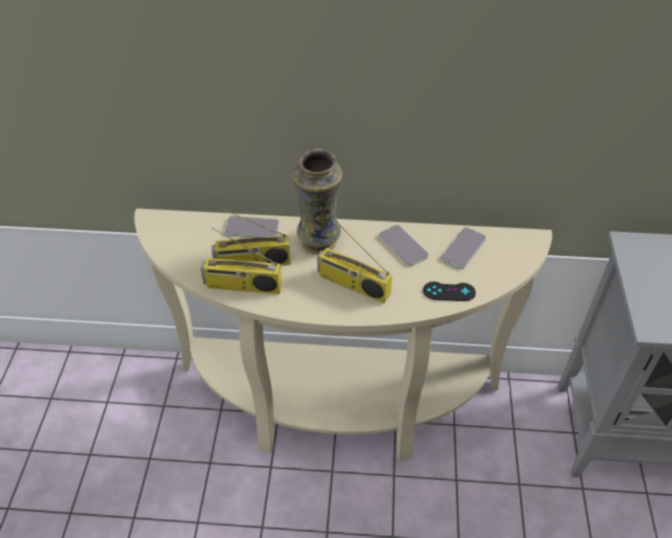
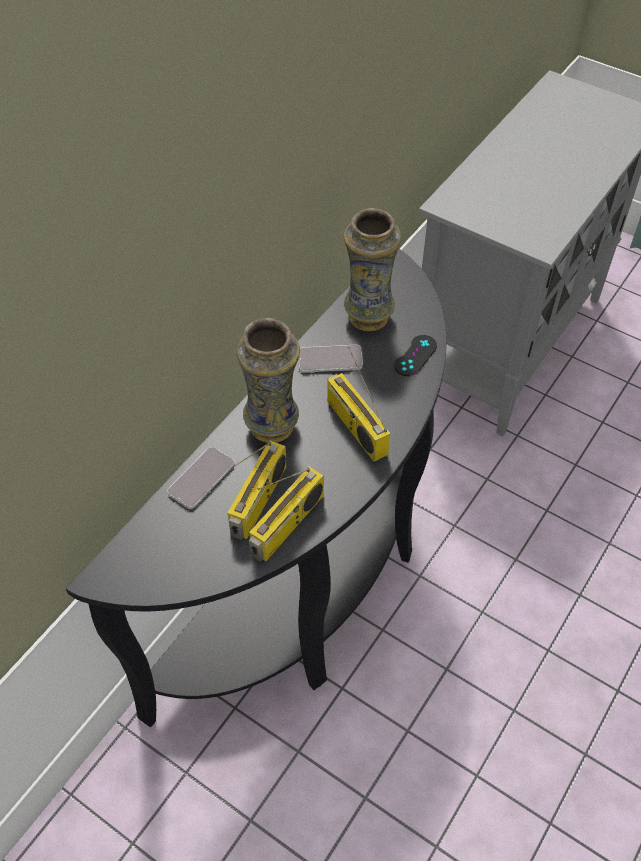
camera: 60 degrees left, 5 degrees up
beige console table [134,208,552,461] -> black console table [66,248,446,727]
radio [317,221,392,303] -> radio turned 90 degrees clockwise [327,347,390,462]
phone [441,227,486,269] -> vase [344,208,401,331]

